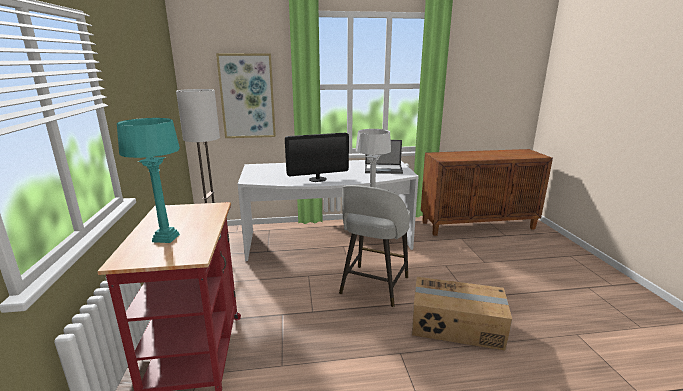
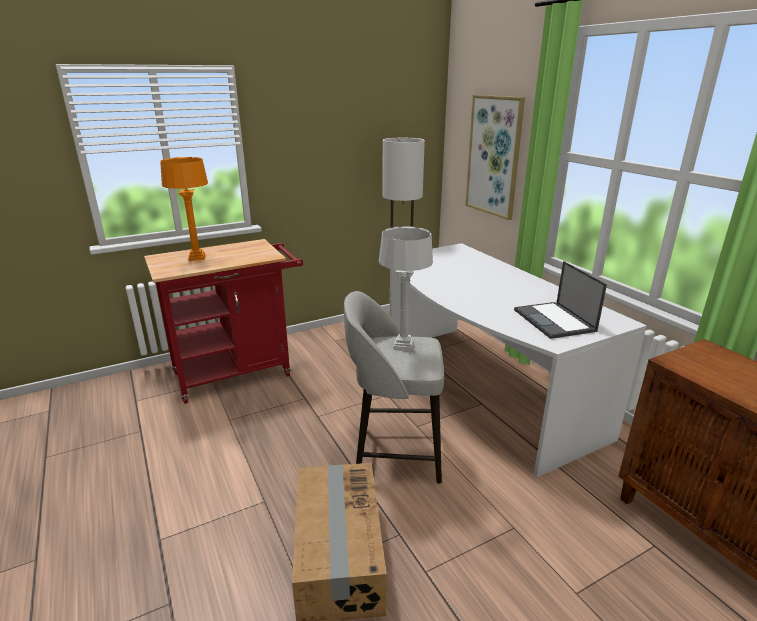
camera: 70 degrees right, 5 degrees up
turquoise table lamp [117,118,180,243] -> orange table lamp [160,157,208,261]
monitor [285,133,349,182] -> none

